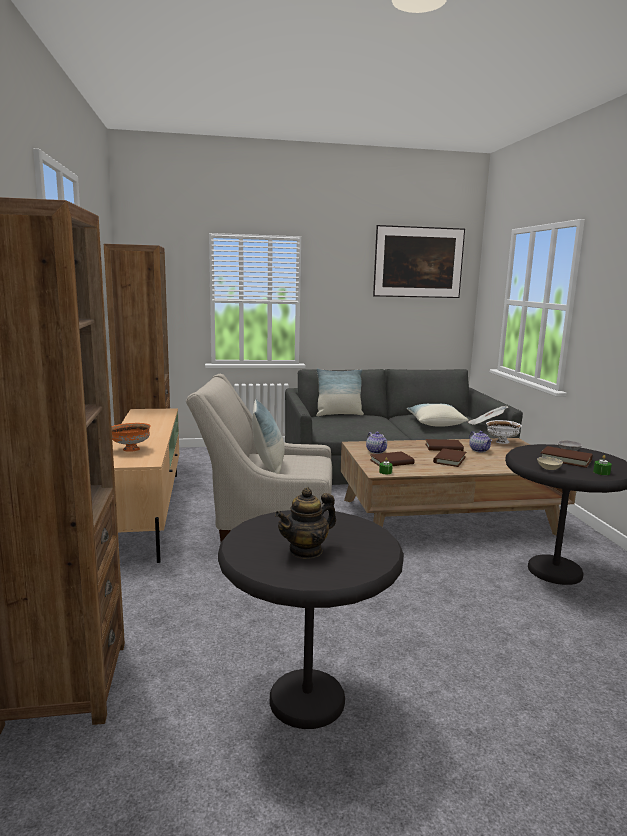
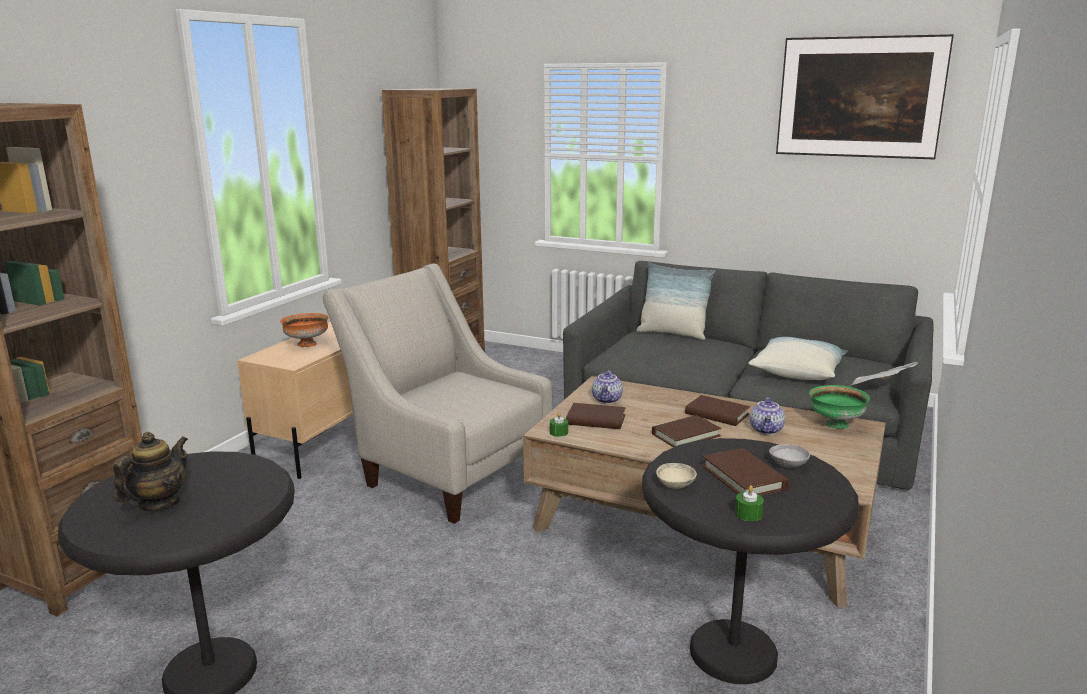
camera: 35 degrees right, 5 degrees up
pillow [252,399,285,474] -> none
teapot [275,487,336,559] -> teapot turned 120 degrees clockwise [113,432,188,512]
white bowl [486,420,522,444] -> green bowl [809,385,870,429]

